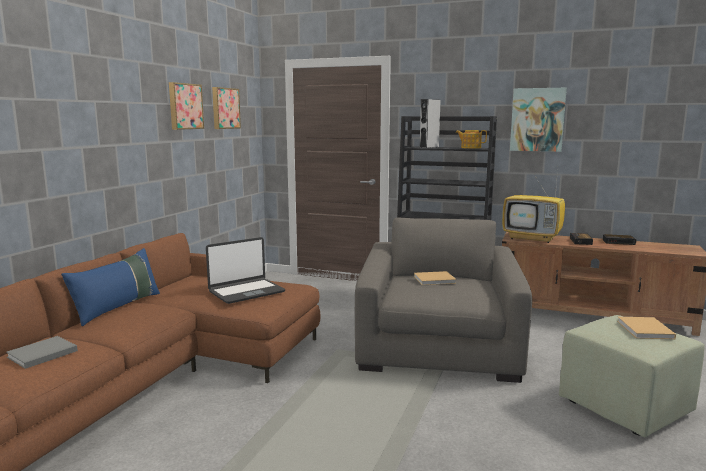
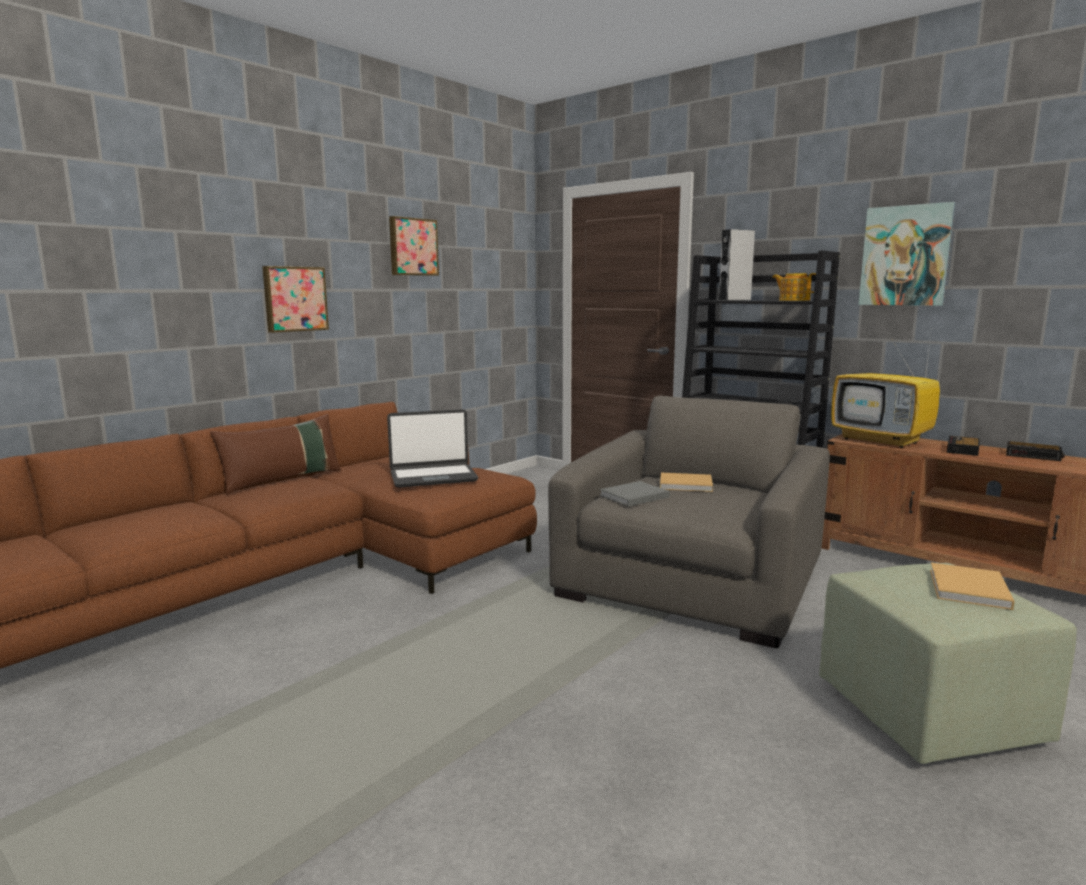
camera: 20 degrees right, 0 degrees up
grey book [6,336,78,369] -> grey book moved to [600,481,670,506]
blue pillow [61,248,160,326] -> brown pillow [210,414,341,494]
picture [212,87,241,129] -> picture moved to [262,266,329,333]

